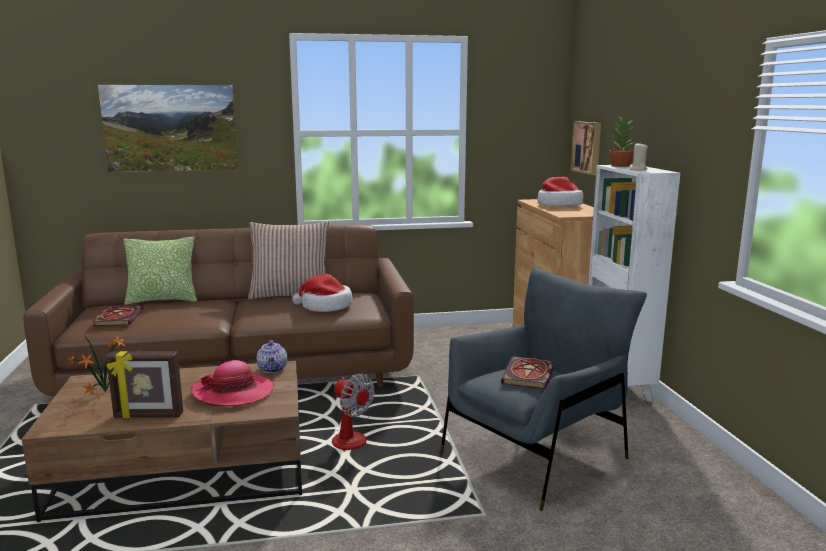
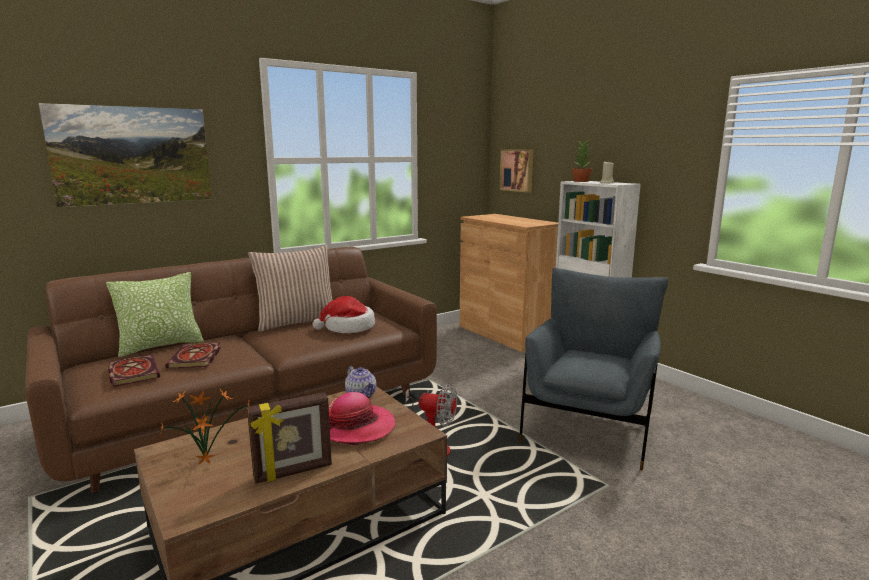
camera: 25 degrees left, 0 degrees up
book [501,356,553,389] -> book moved to [165,343,221,368]
hat [538,177,583,206] -> none

